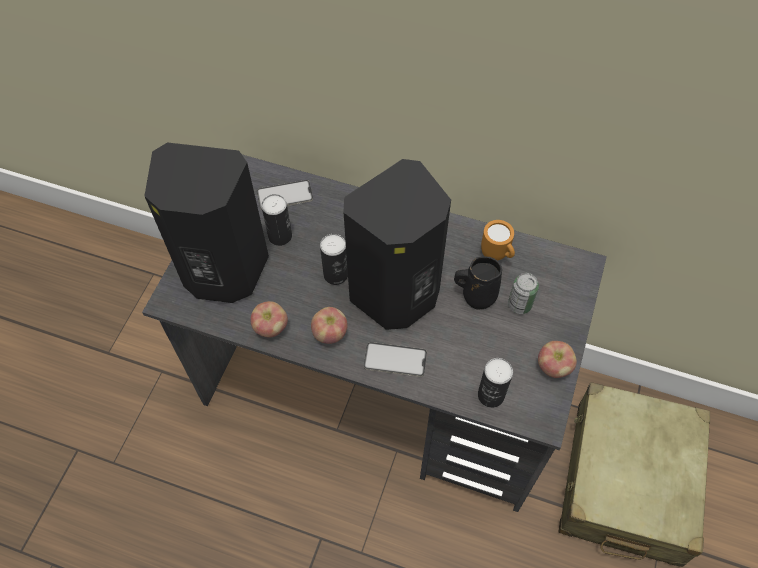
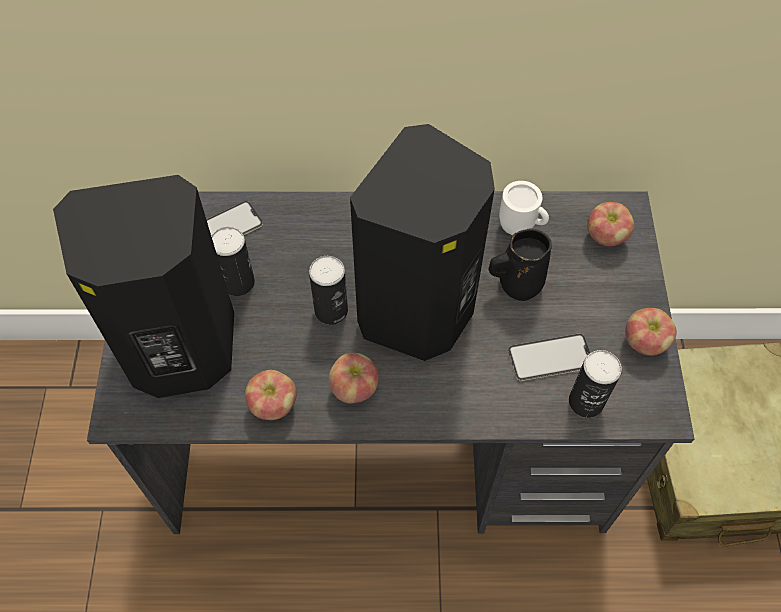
camera: 20 degrees left, 0 degrees up
phone [364,342,427,377] -> phone moved to [508,334,590,381]
orange mug [481,220,515,261] -> white mug [499,181,549,235]
can [508,273,539,314] -> none
none -> apple [587,202,634,246]

